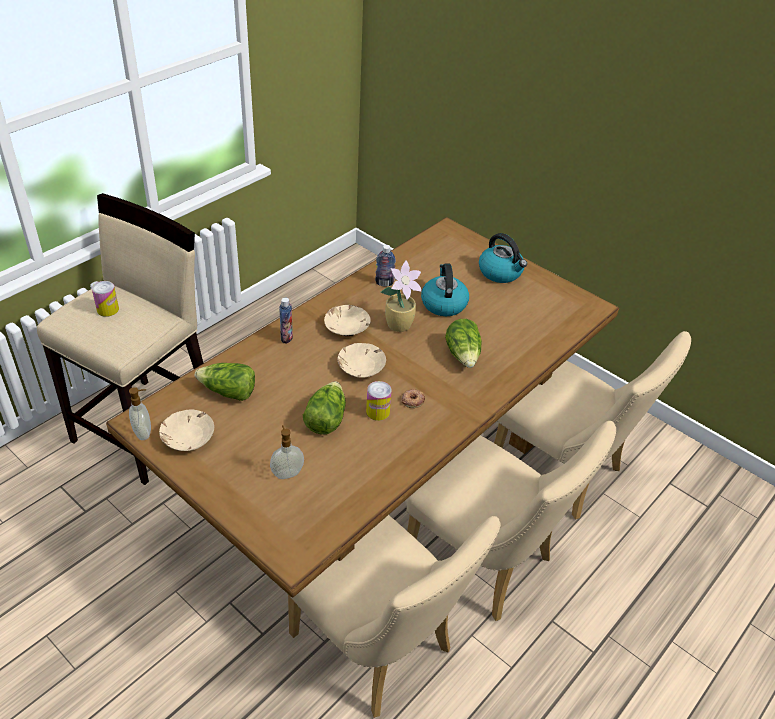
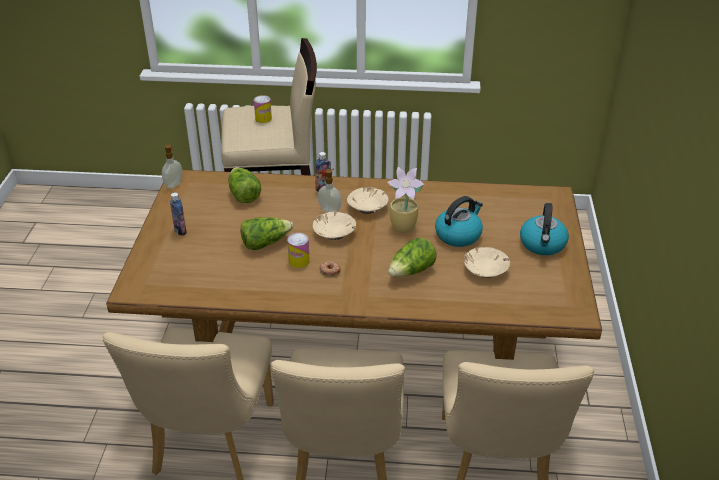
camera: 55 degrees right, 5 degrees down
beige bowl [159,409,214,451] -> beige bowl moved to [464,247,510,278]
soap dispenser [270,425,304,479] -> soap dispenser moved to [318,168,342,212]
bottle [375,245,396,286] -> bottle moved to [170,193,187,236]

